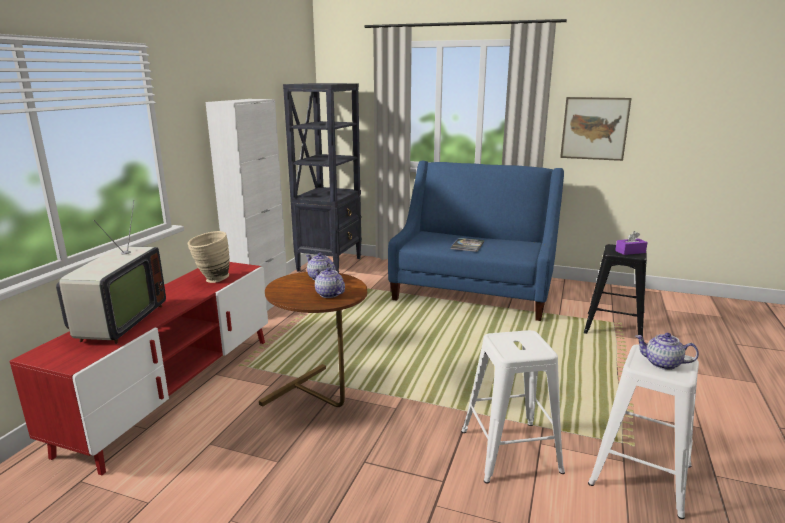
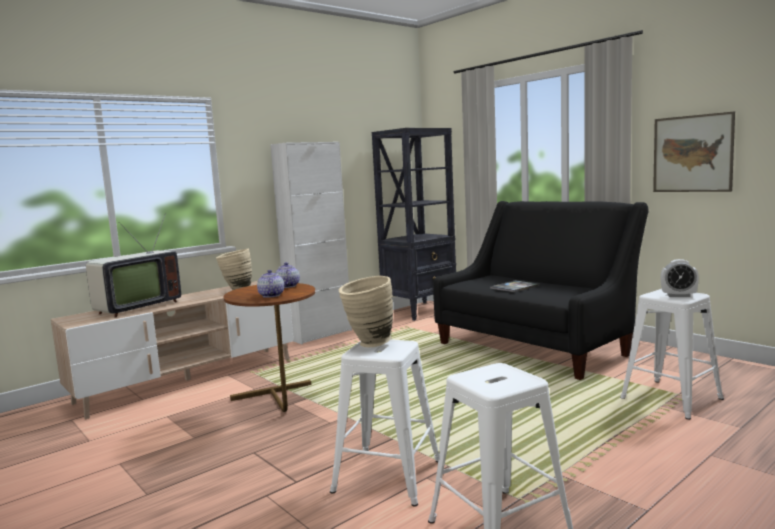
camera: 30 degrees right, 10 degrees down
red tv stand [9,262,268,475] -> beige tv stand [51,281,293,419]
blue sofa [388,161,564,321] -> black sofa [433,201,649,380]
black stool [584,244,647,337] -> white stool [620,289,724,420]
purple tissue box [615,231,648,255] -> alarm clock [661,259,699,297]
teapot [635,333,699,370] -> none
none -> beige vase [339,276,393,347]

